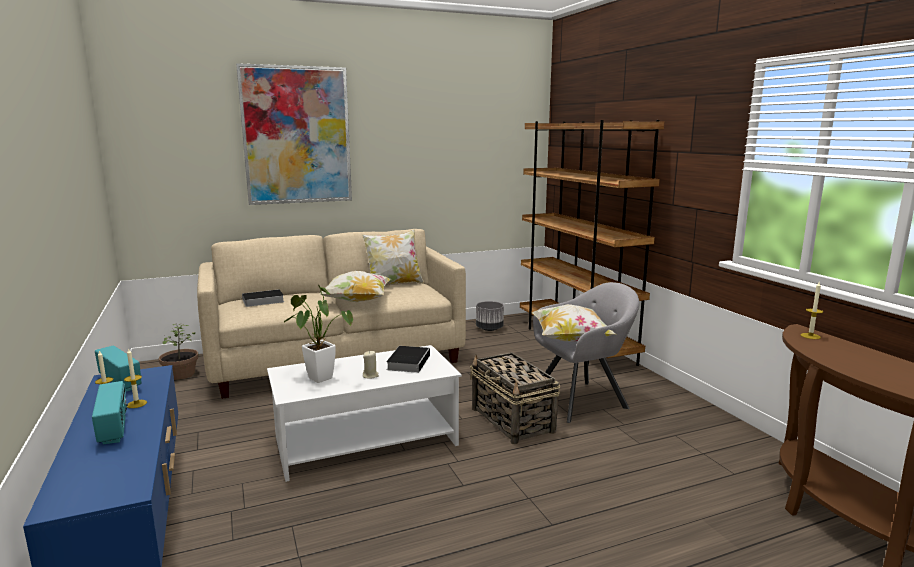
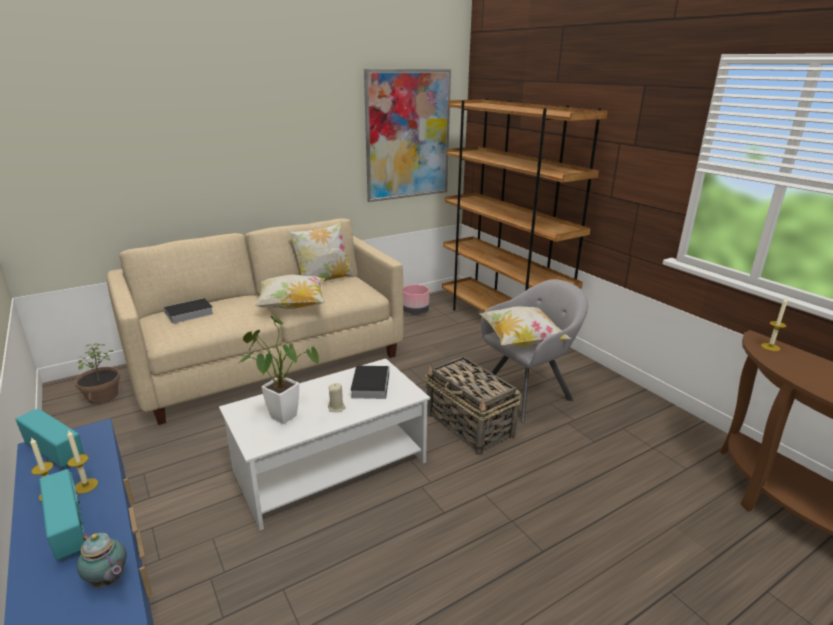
camera: 10 degrees left, 10 degrees up
picture [236,63,352,205] -> picture moved to [364,69,451,202]
grey planter [476,301,504,331] -> pink planter [403,284,430,315]
none -> teapot [77,532,127,587]

